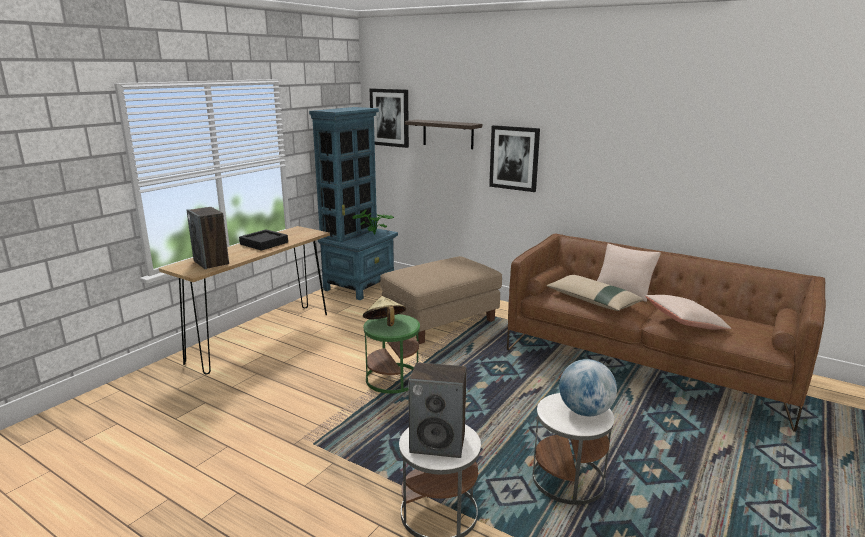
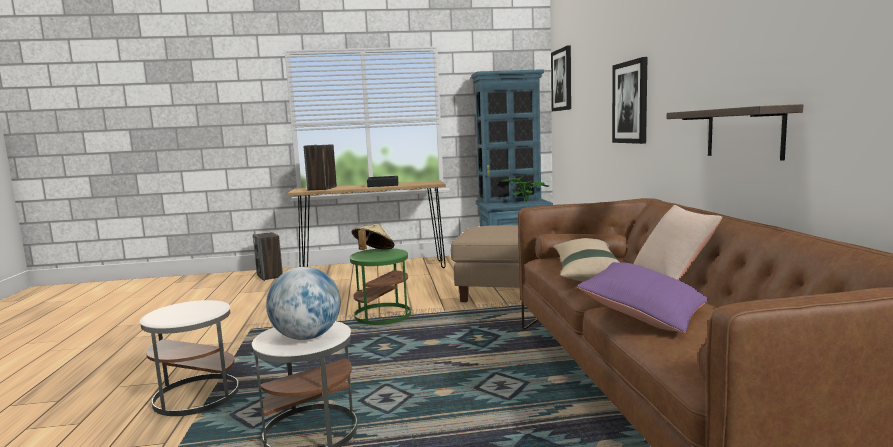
camera: 50 degrees right, 10 degrees down
shelf [405,119,482,149] -> shelf moved to [667,104,803,161]
speaker [408,362,467,458] -> speaker moved to [253,232,283,281]
beige pillow [645,295,731,330] -> purple pillow [577,262,709,333]

